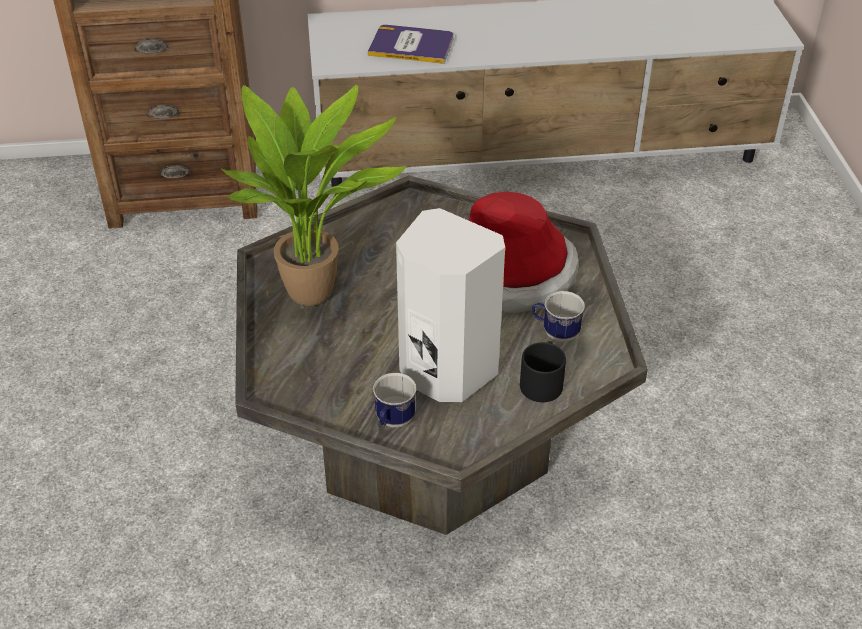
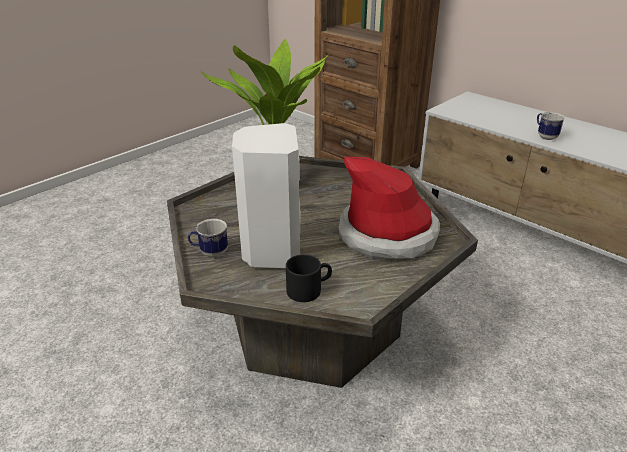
camera: 50 degrees right, 10 degrees down
book [368,25,454,64] -> none
mug [532,291,585,342] -> mug moved to [537,112,565,140]

